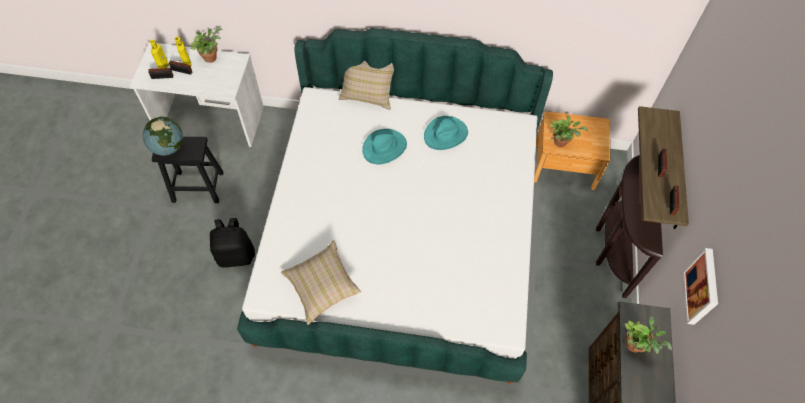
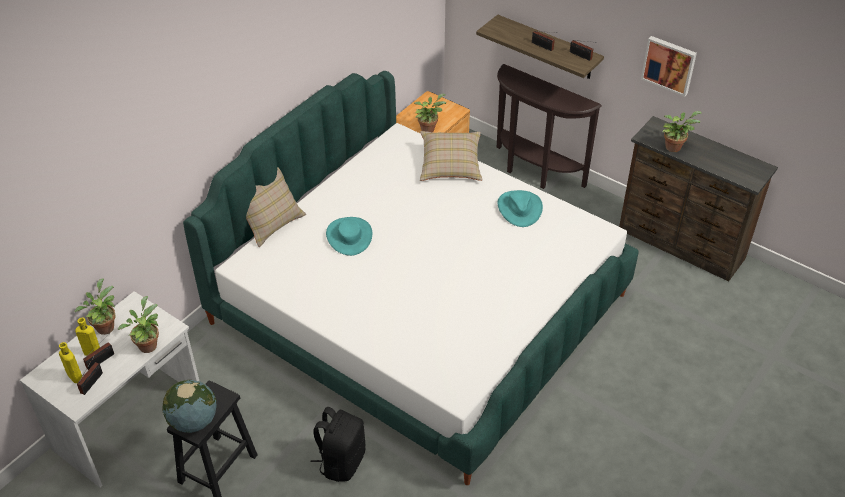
camera: 60 degrees left, 15 degrees down
beige pillow [281,240,361,325] -> beige pillow moved to [420,131,482,181]
turquoise hat [424,116,468,150] -> turquoise hat moved to [498,190,543,227]
none -> potted plant [118,296,159,353]

